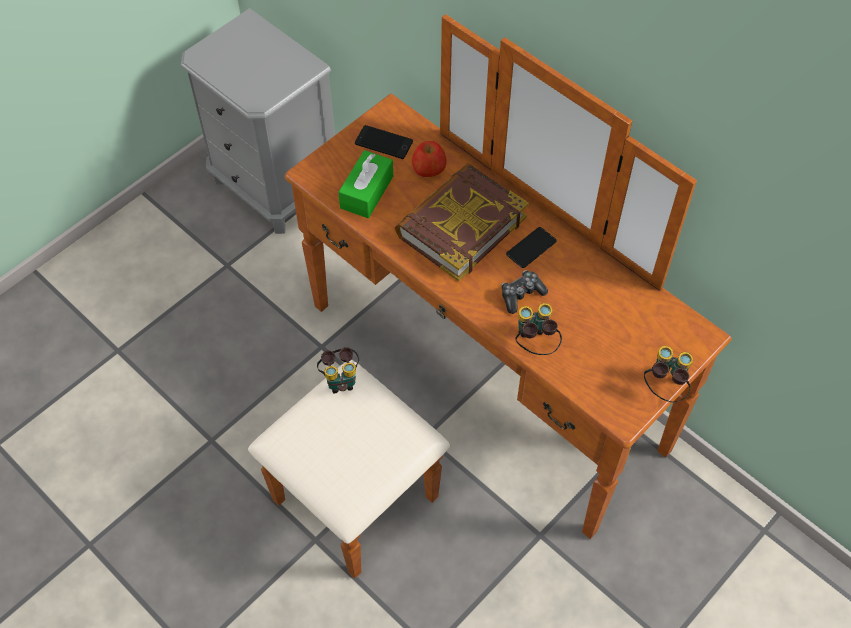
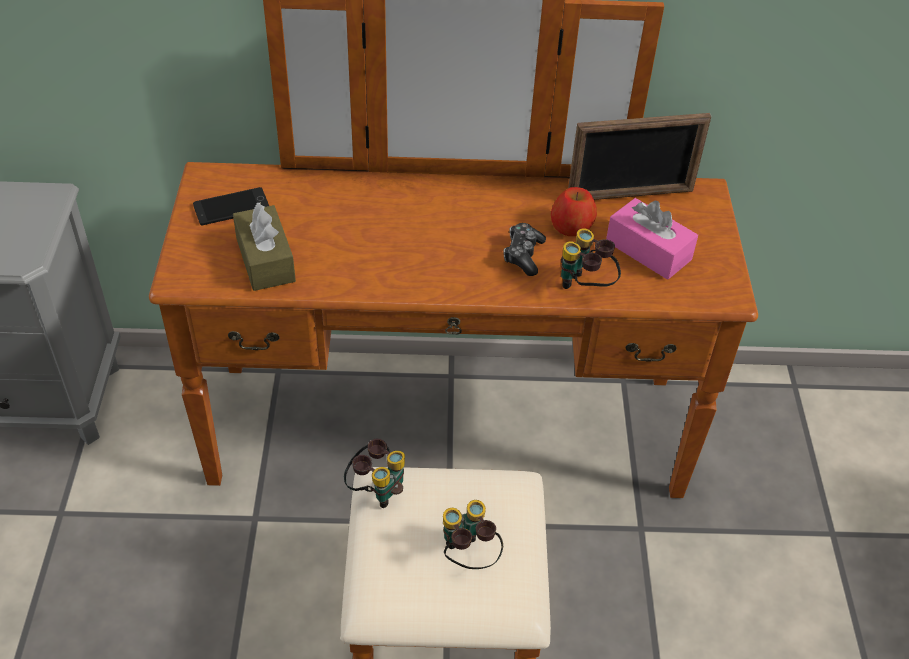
camera: 45 degrees left, 10 degrees down
green tissue box [338,150,393,218] -> brown tissue box [233,203,296,291]
book [395,163,529,282] -> none
apple [412,141,447,177] -> apple moved to [551,187,597,236]
phone [506,227,557,268] -> none
binoculars [644,346,693,402] -> binoculars moved to [443,500,503,569]
none -> picture frame [568,113,712,200]
none -> pink tissue box [606,198,698,280]

